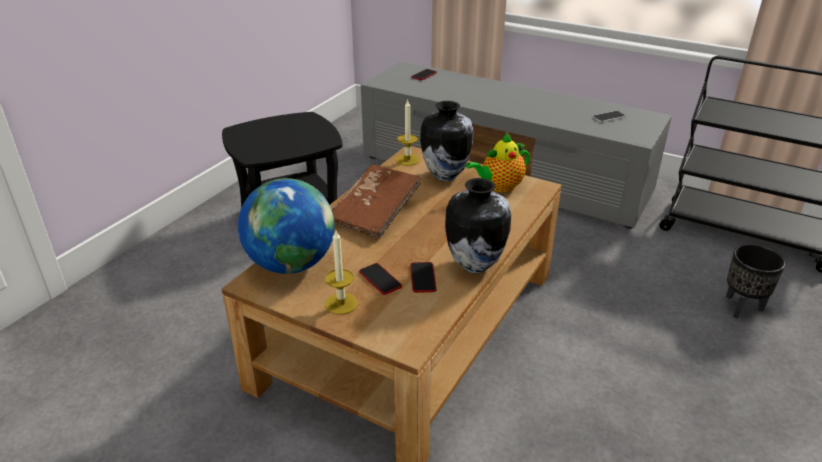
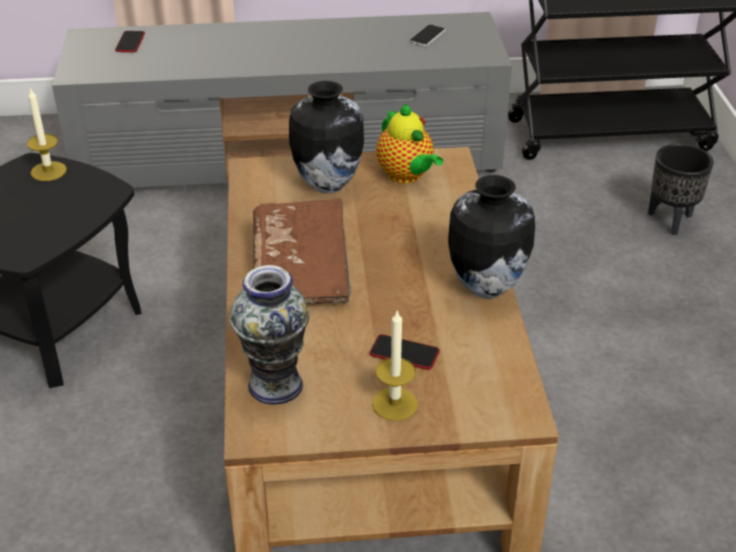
camera: 35 degrees left, 5 degrees up
globe [238,178,335,274] -> vase [230,265,309,404]
candle [396,99,420,166] -> candle moved to [27,88,67,181]
phone [410,262,437,293] -> none
teapot [466,133,530,192] -> teapot turned 60 degrees counterclockwise [376,104,443,183]

